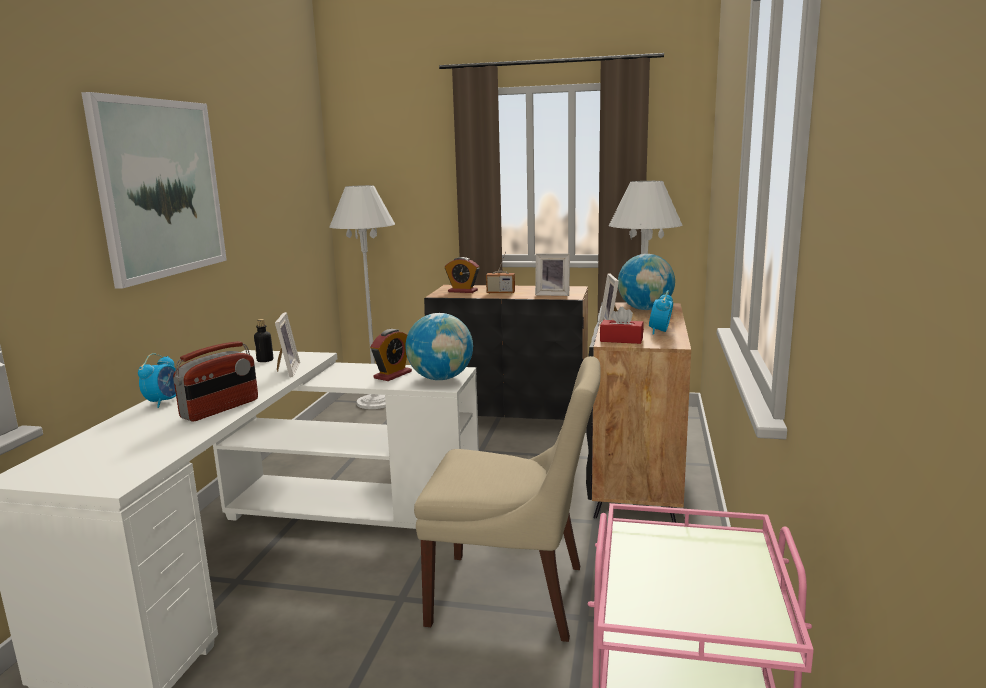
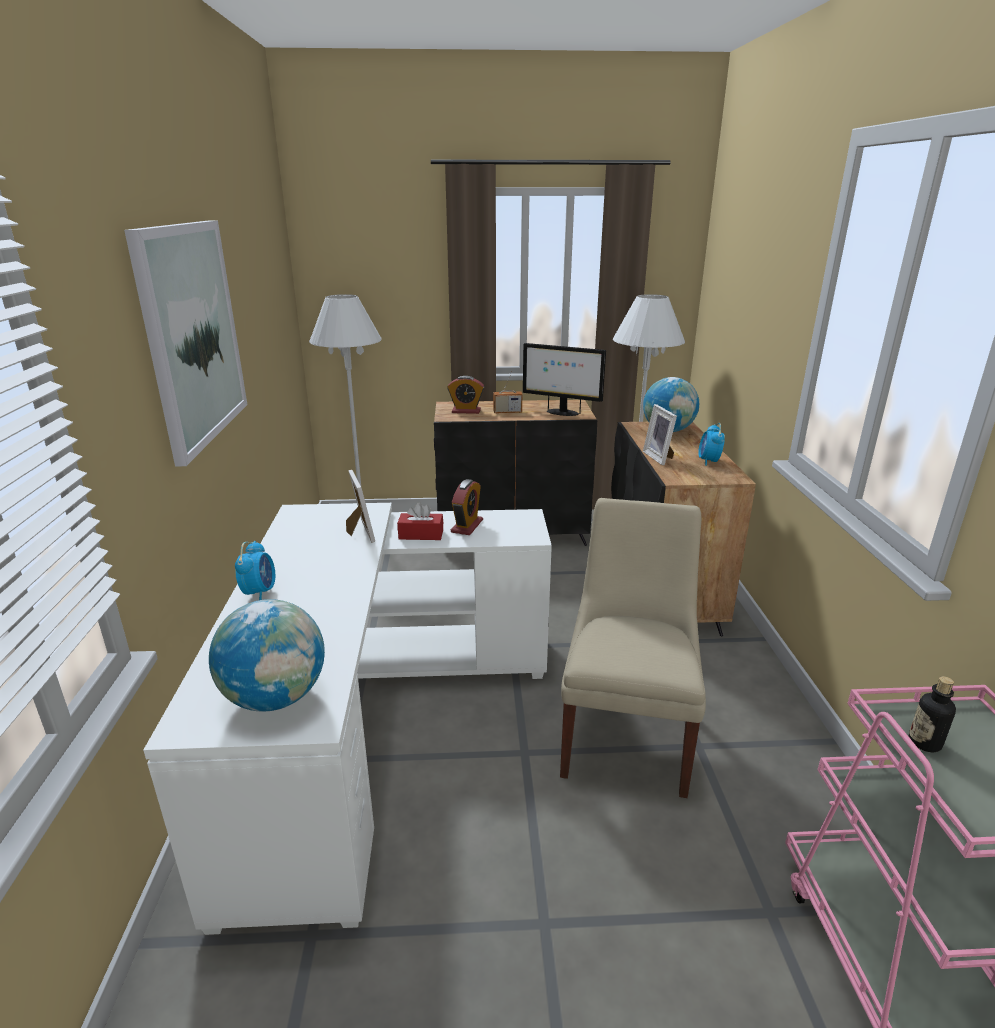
camera: 15 degrees left, 10 degrees up
radio [173,341,258,421] -> none
bottle [254,319,273,362] -> bottle moved to [909,676,956,752]
globe [406,313,473,380] -> globe moved to [209,599,325,711]
beige chair [414,356,601,642] -> beige chair turned 75 degrees counterclockwise [560,498,706,798]
picture frame [535,253,570,296] -> monitor [523,343,606,416]
red tissue box [600,307,644,344] -> red tissue box moved to [397,502,443,540]

